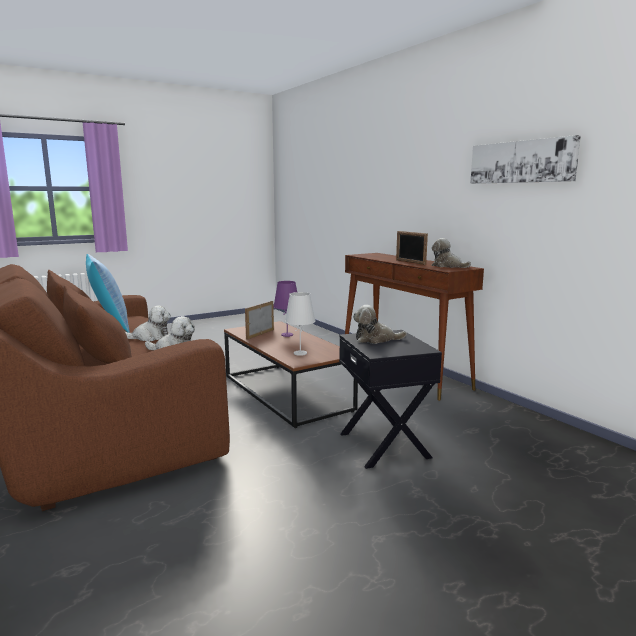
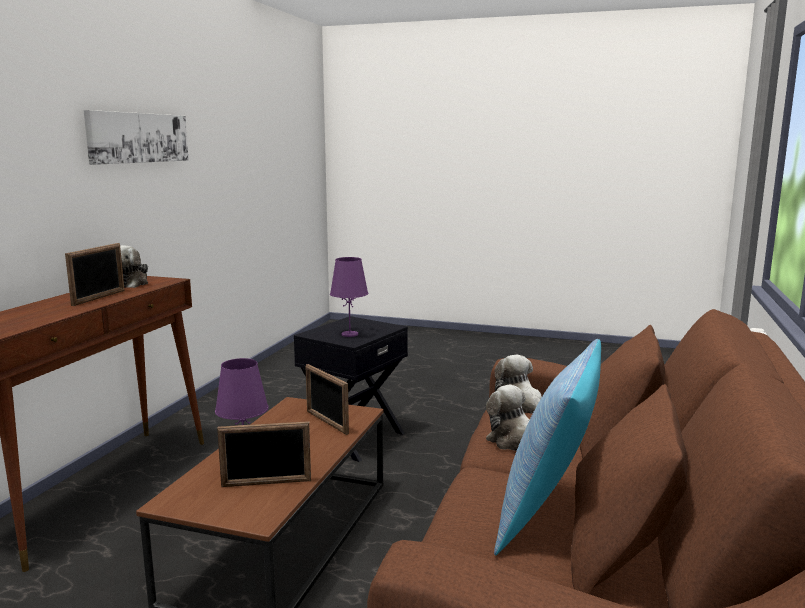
camera: 130 degrees left, 0 degrees up
white table lamp [285,292,315,356] -> picture frame [306,364,349,435]
plush toy [353,305,407,344] -> purple table lamp [330,257,368,337]

